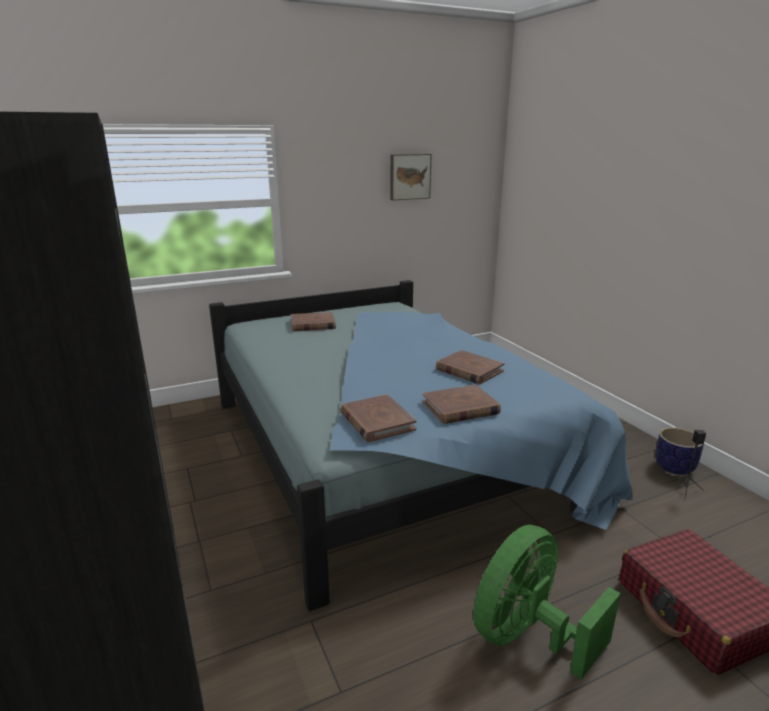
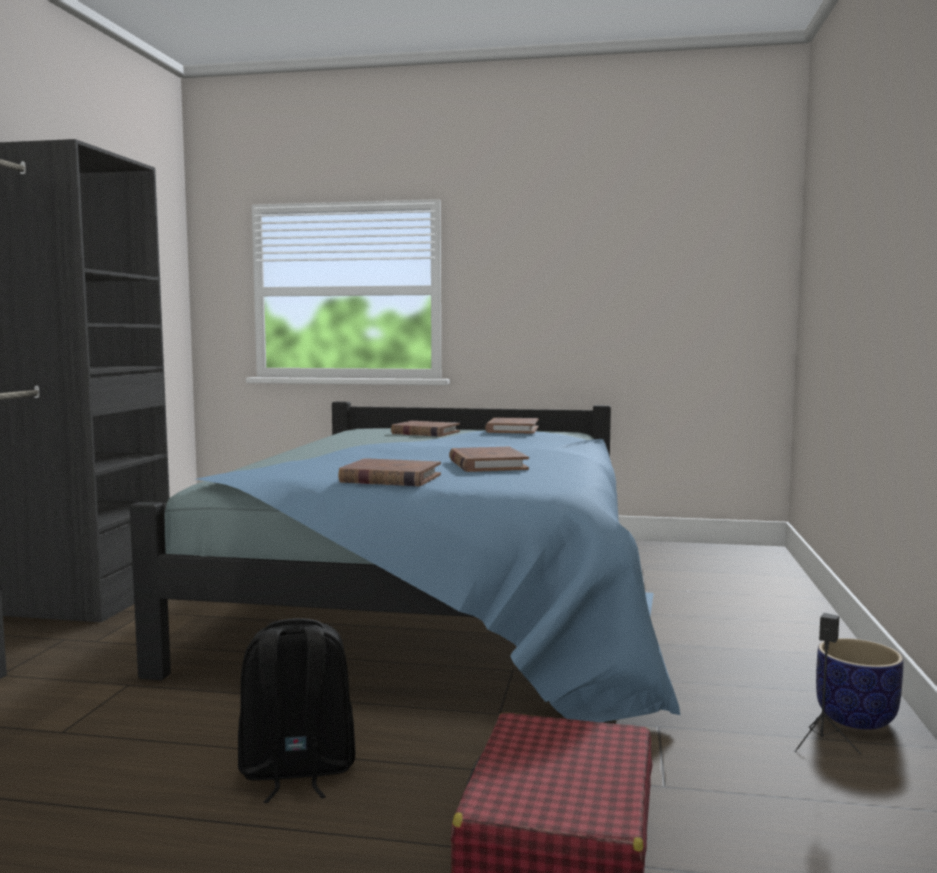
camera: 35 degrees right, 15 degrees down
brown book [341,394,417,442] -> brown book moved to [485,418,539,434]
picture [390,154,432,200] -> none
green fan [473,525,621,680] -> black backpack [238,618,355,803]

